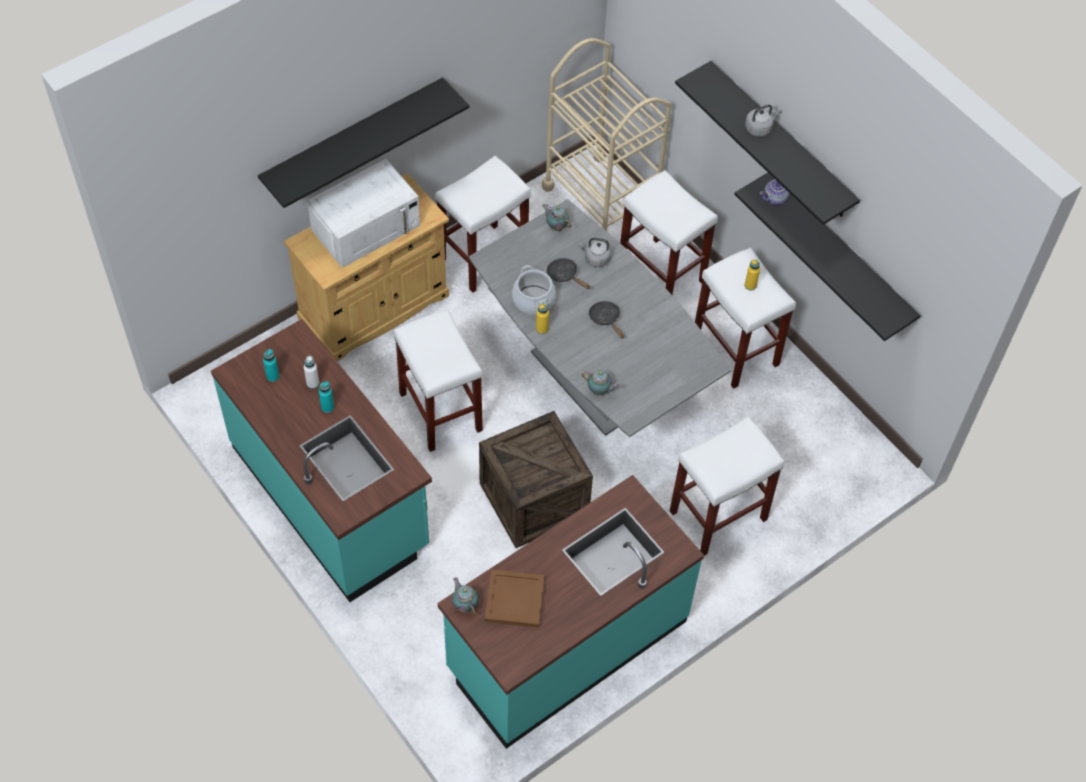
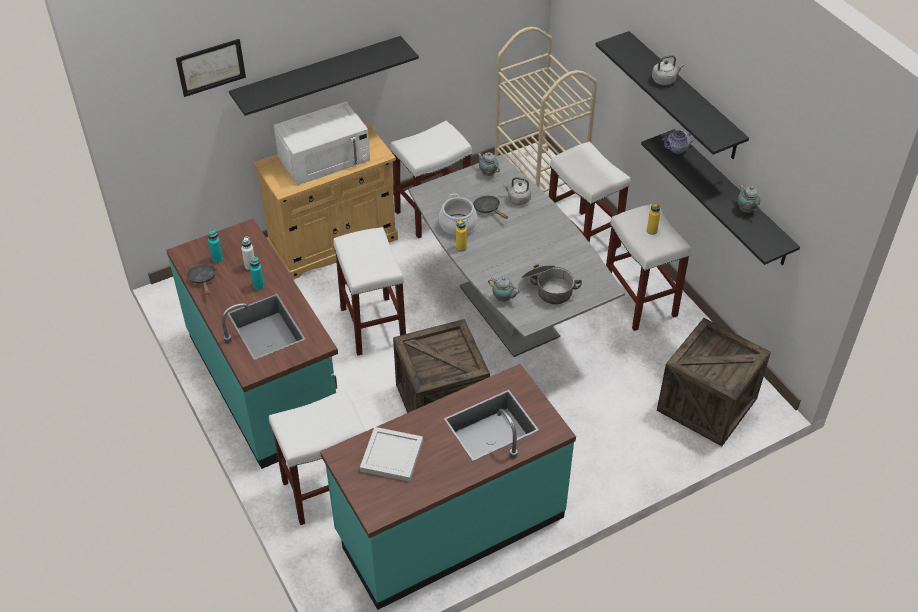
camera: 10 degrees right, 10 degrees down
teapot [452,577,479,615] -> teapot moved to [737,184,760,213]
brown tray [485,569,545,628] -> white tray [360,427,423,482]
black frying pan [589,301,624,338] -> black frying pan moved to [186,264,216,295]
white stool [670,416,784,556] -> white stool moved to [269,390,365,525]
none -> picture [176,39,246,97]
none -> cooking pot [521,265,582,304]
none -> crate [657,318,771,446]

